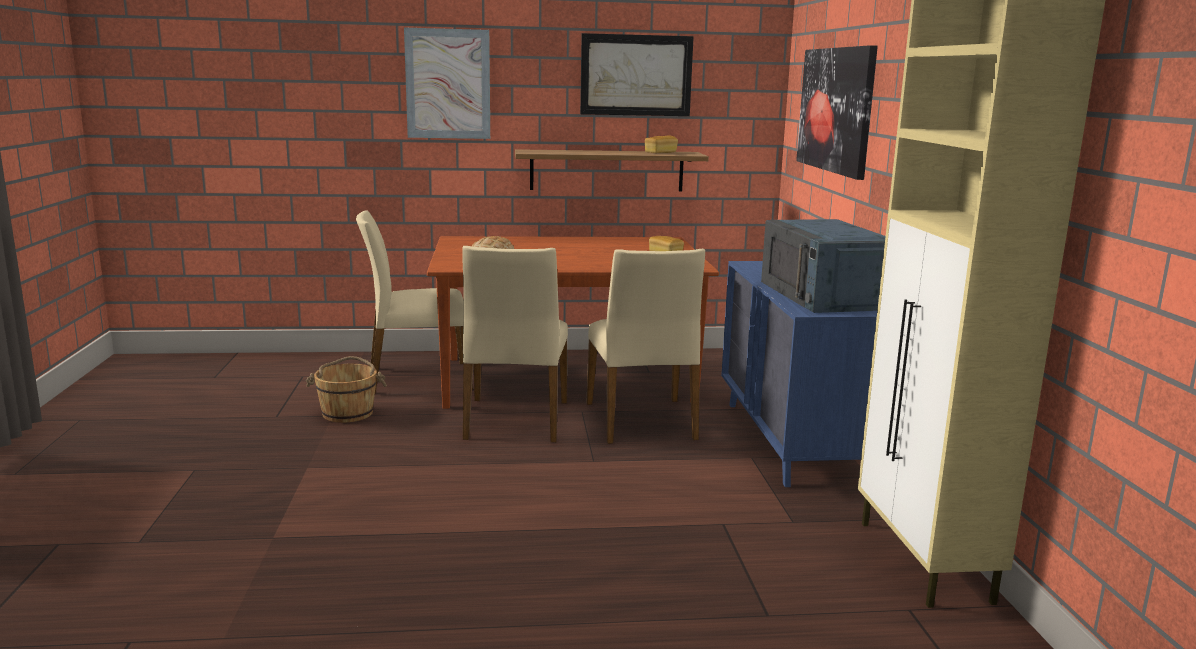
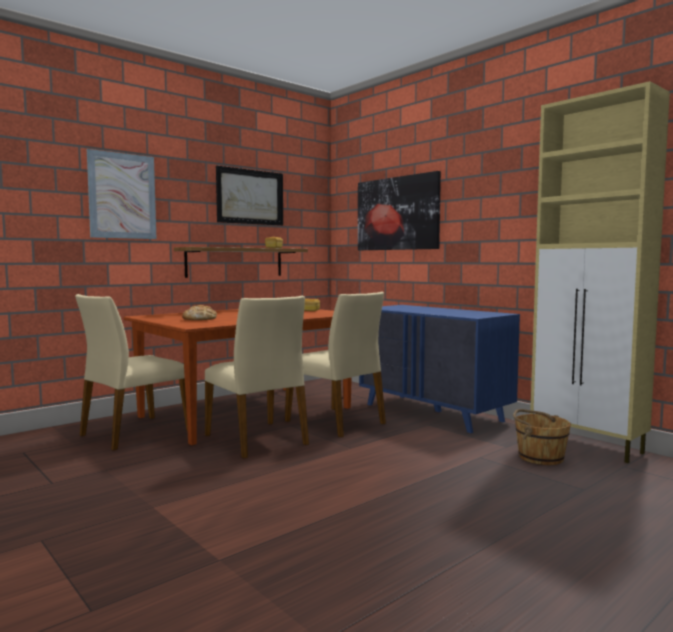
camera: 35 degrees left, 10 degrees down
brown bucket [306,356,387,423] -> brown bucket moved to [513,409,571,465]
blue microwave [761,219,886,313] -> none

